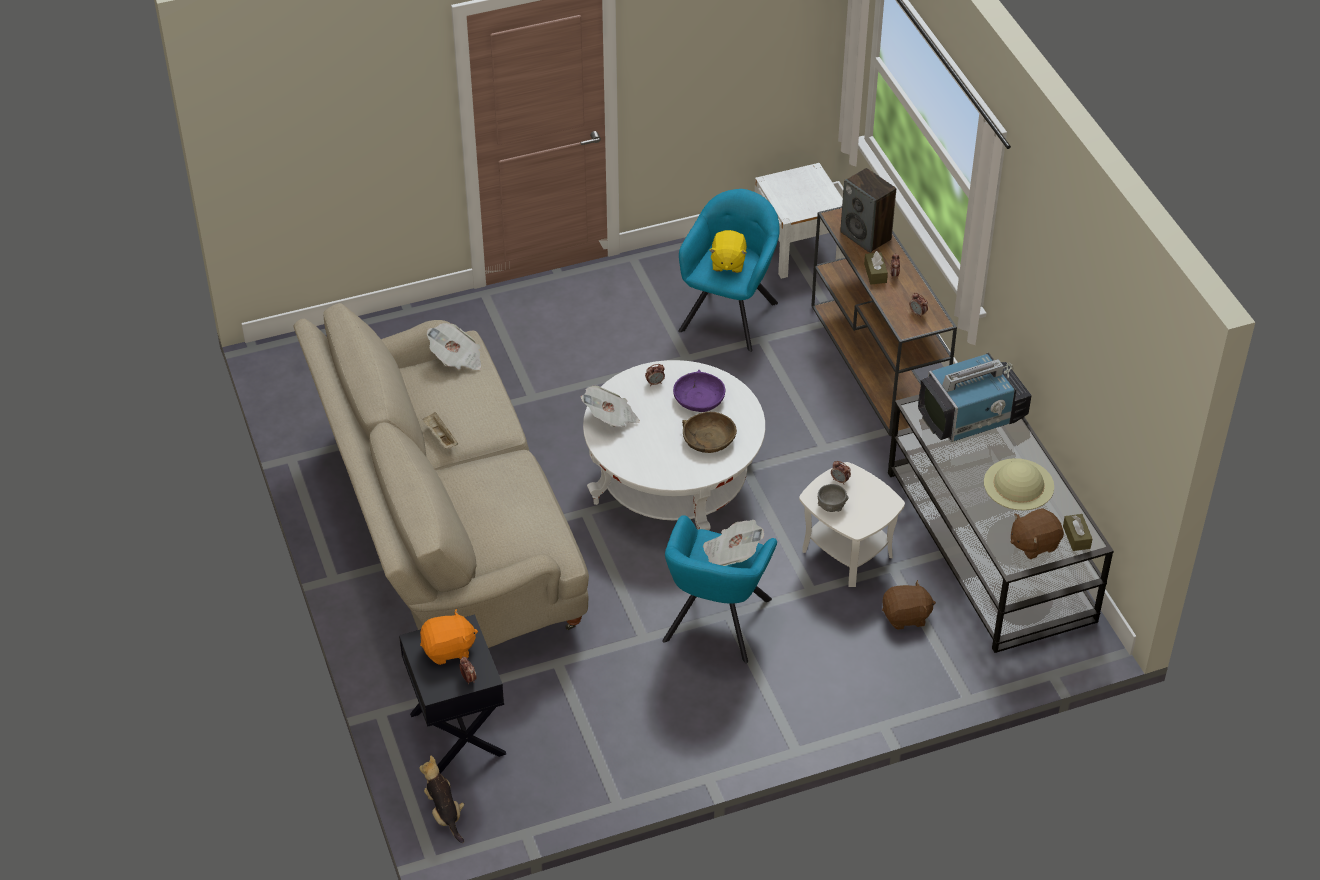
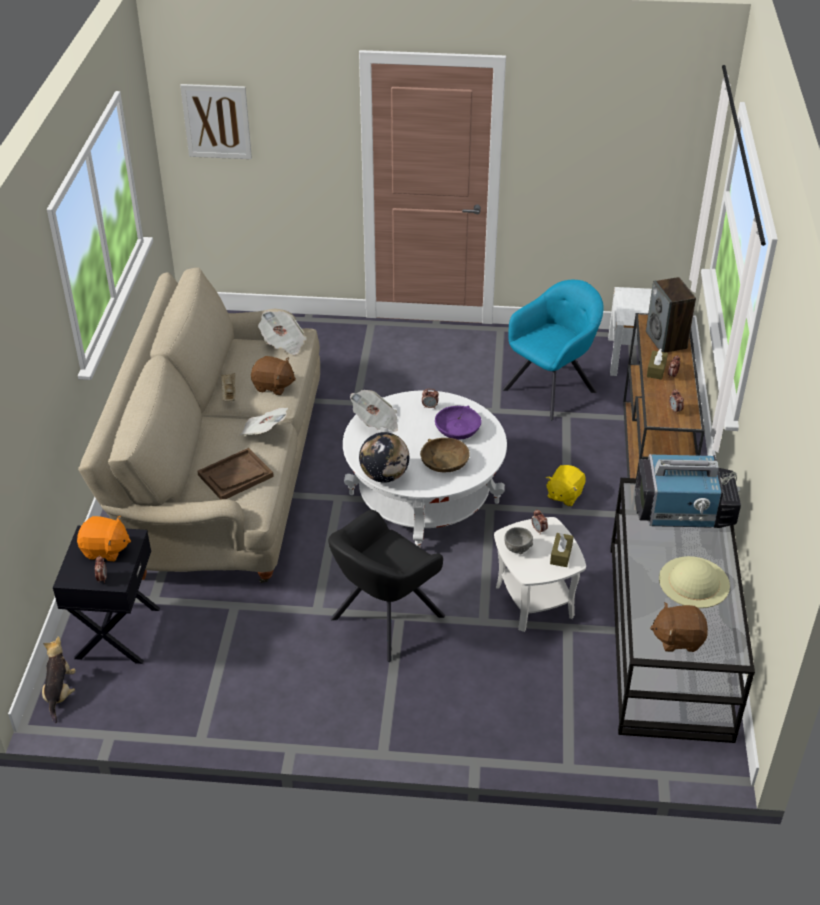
camera: 25 degrees right, 5 degrees down
turquoise armchair [662,515,777,663] -> black armchair [328,510,445,662]
newspaper [703,520,764,566] -> newspaper moved to [240,408,288,436]
yellow plush toy [709,230,747,273] -> yellow plush toy moved to [546,465,585,506]
brown plush toy [882,580,936,630] -> brown plush toy moved to [251,356,296,395]
brown tissue box [1063,514,1092,551] -> brown tissue box moved to [550,533,573,567]
none -> picture [180,84,252,159]
none -> brown tray [197,448,274,500]
none -> globe [359,432,409,483]

